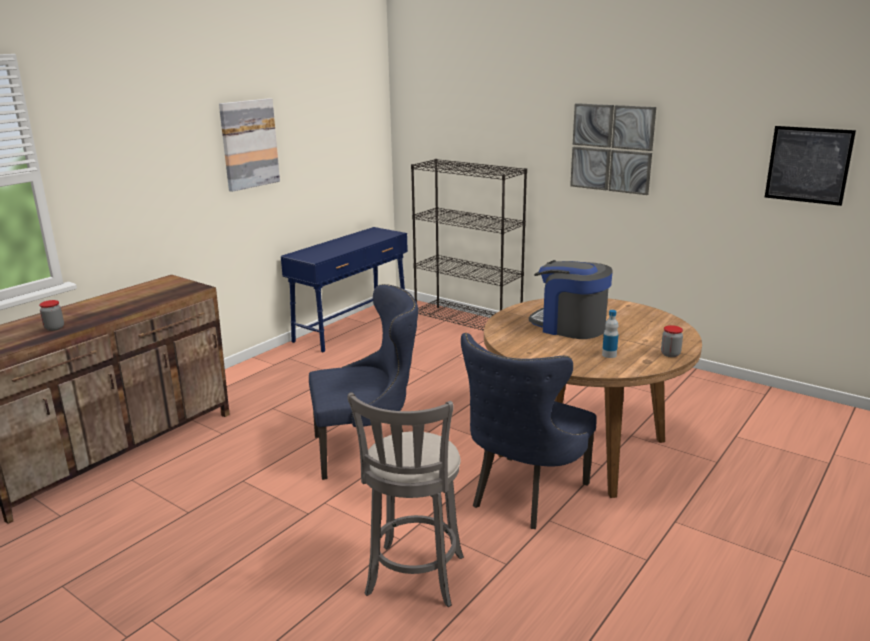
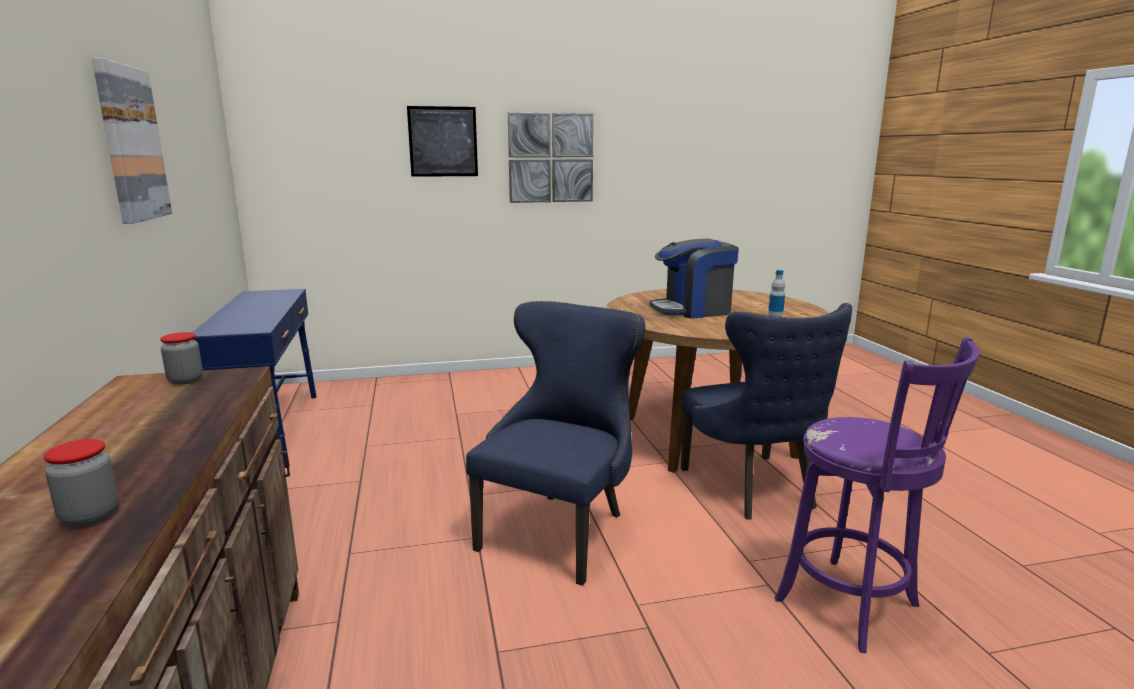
camera: 50 degrees left, 5 degrees down
grey stool [347,392,464,607] -> purple stool [775,337,980,653]
black bookcase [411,159,527,331] -> none
jar [661,325,683,357] -> jar moved to [160,332,203,385]
picture [765,126,856,206] -> picture moved to [407,106,478,177]

